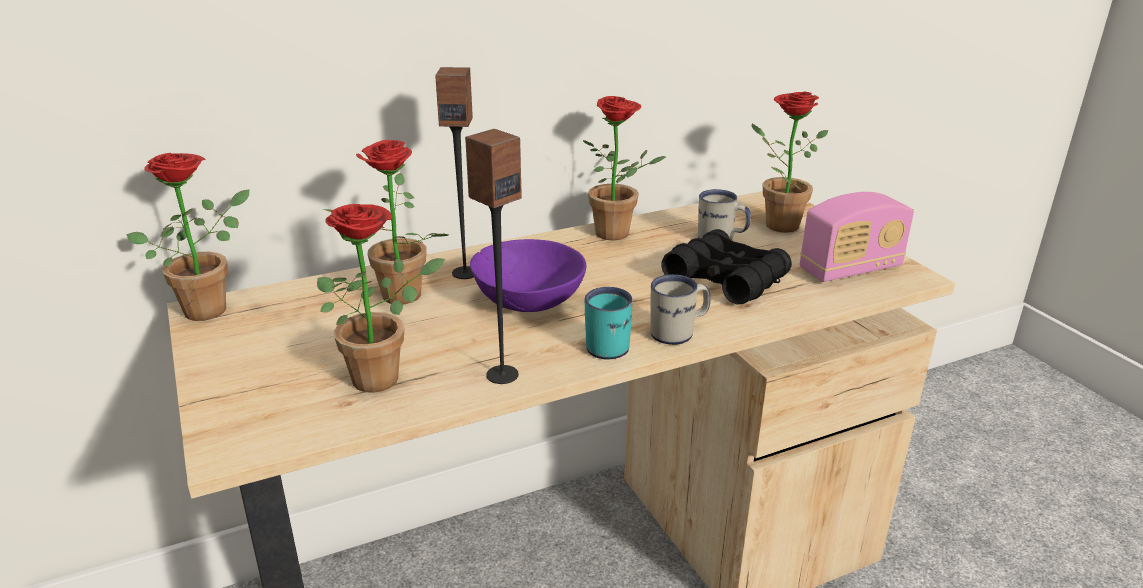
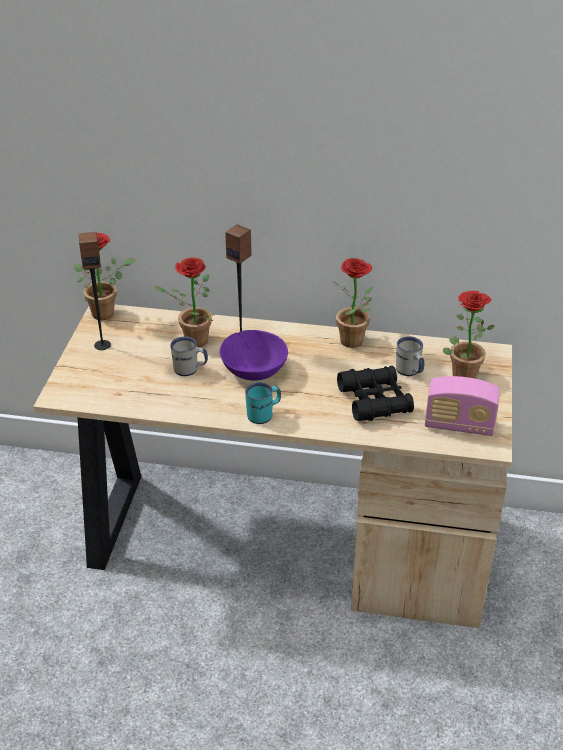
camera: 35 degrees right, 10 degrees up
potted plant [317,204,445,393] -> none
speaker [465,129,522,384] -> speaker moved to [79,232,111,350]
white mug [650,274,711,345] -> white mug moved to [170,337,208,376]

